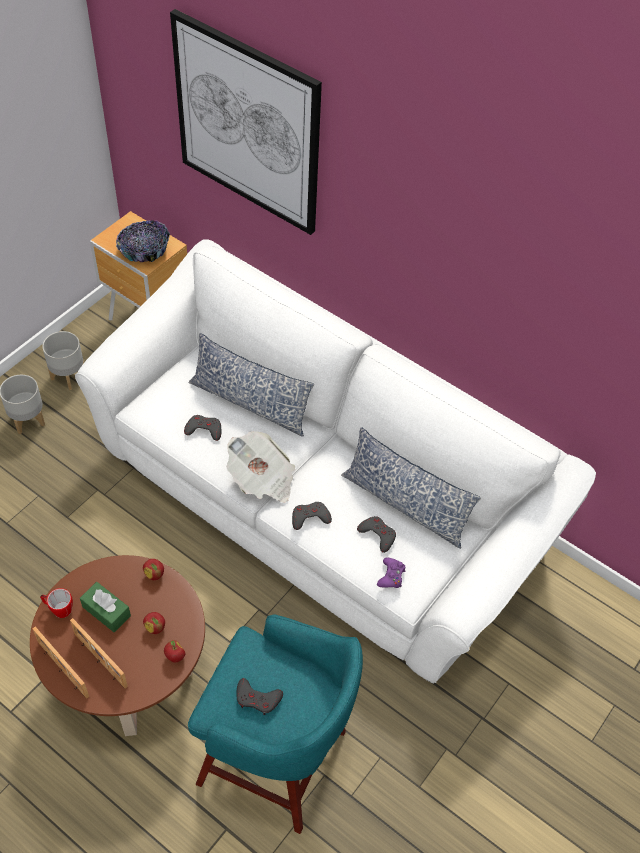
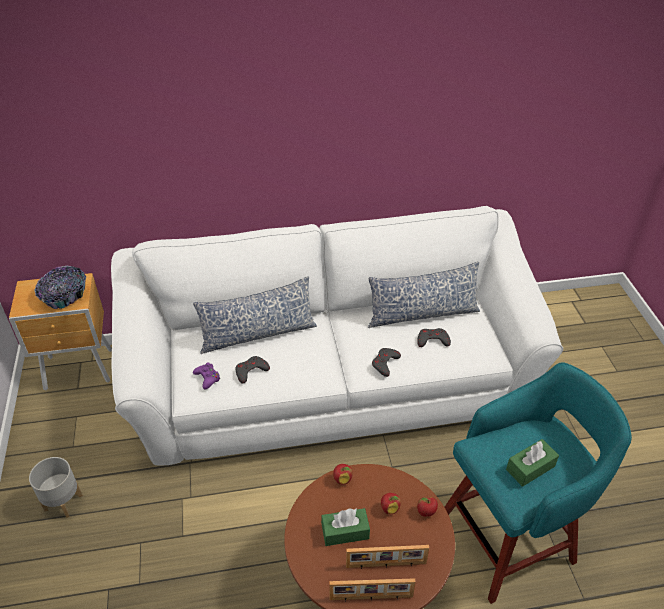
camera: 45 degrees left, 10 degrees down
mug [40,588,73,618] -> none
grey planter [42,331,84,390] -> none
picture [170,9,322,235] -> none
newspaper [226,431,295,503] -> none
grey game controller [236,678,283,715] -> green tissue box [506,439,559,487]
purple game controller [377,558,405,588] -> purple game controller moved to [193,362,221,390]

